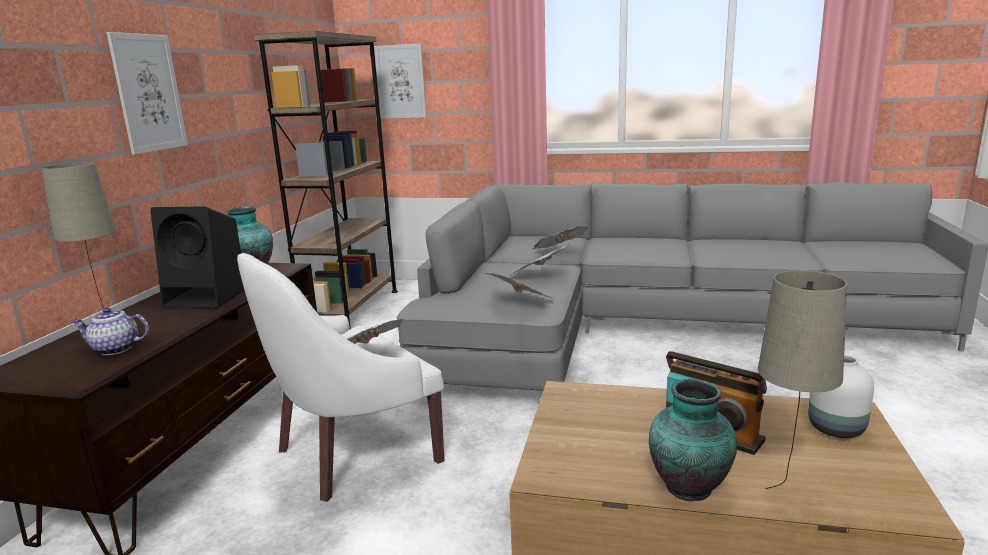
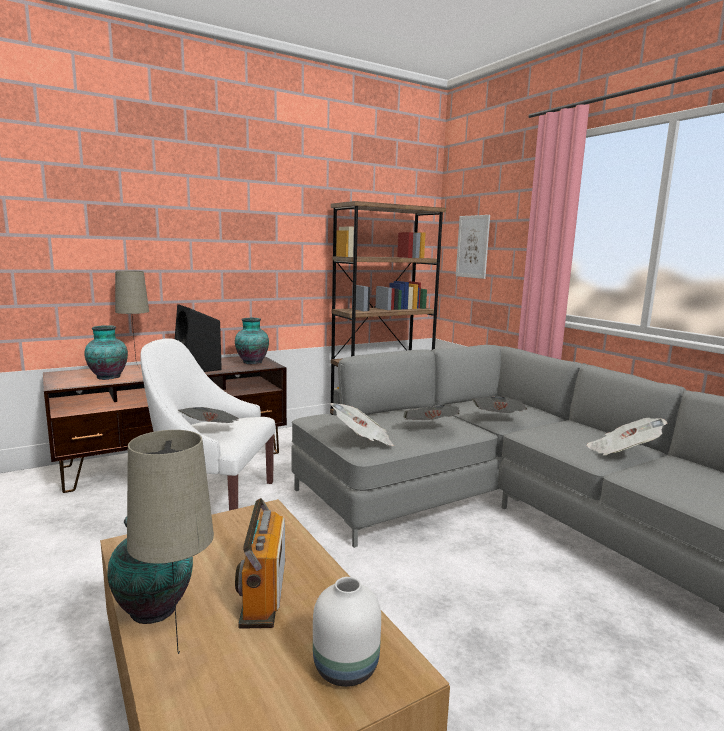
camera: 45 degrees right, 5 degrees down
teapot [71,307,149,355] -> vase [84,325,128,380]
picture [107,32,188,155] -> none
none -> newspaper [586,418,667,455]

